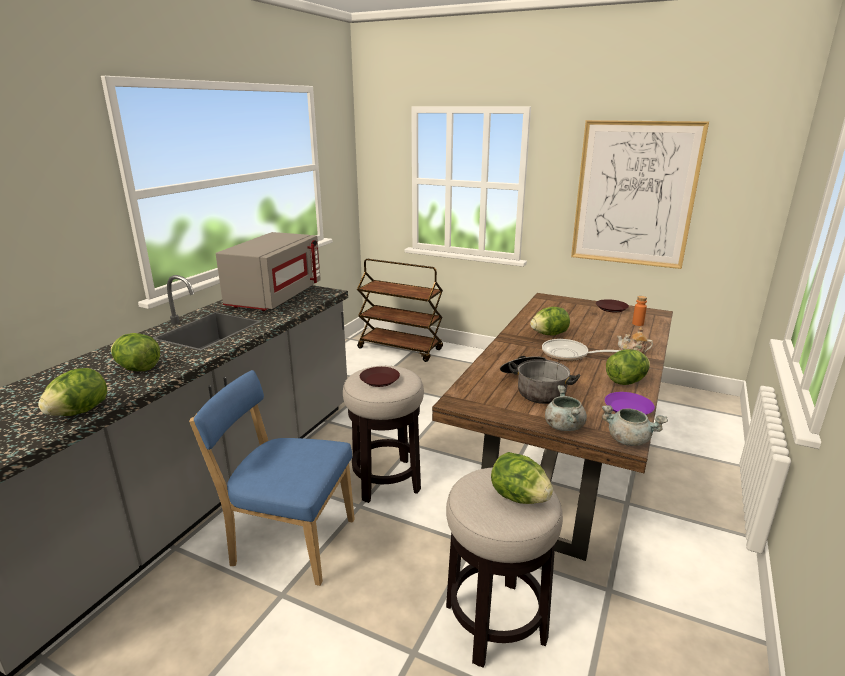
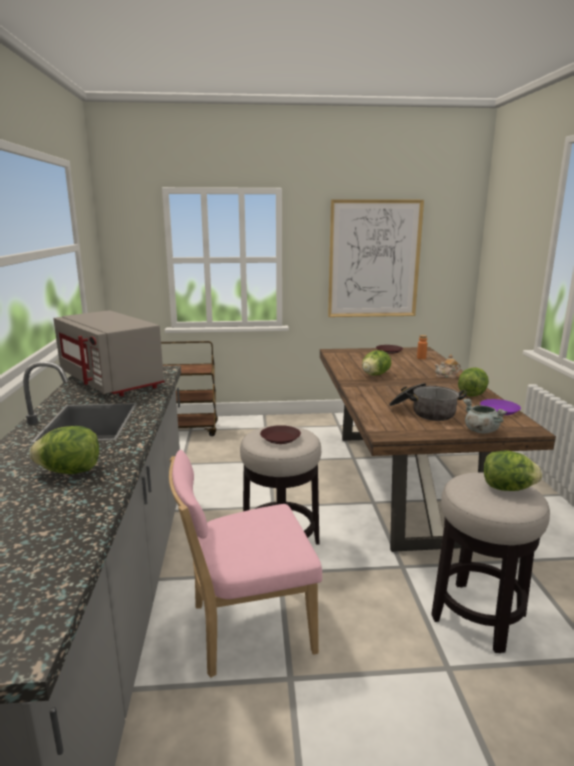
camera: 30 degrees left, 5 degrees down
lettuce [38,368,108,416] -> none
blue chair [189,370,355,586] -> pink chair [169,450,322,678]
grey microwave [216,232,321,311] -> grey microwave turned 150 degrees clockwise [53,310,164,396]
frying pan [542,339,621,361] -> none
grey cooking pot [602,405,668,446] -> none

